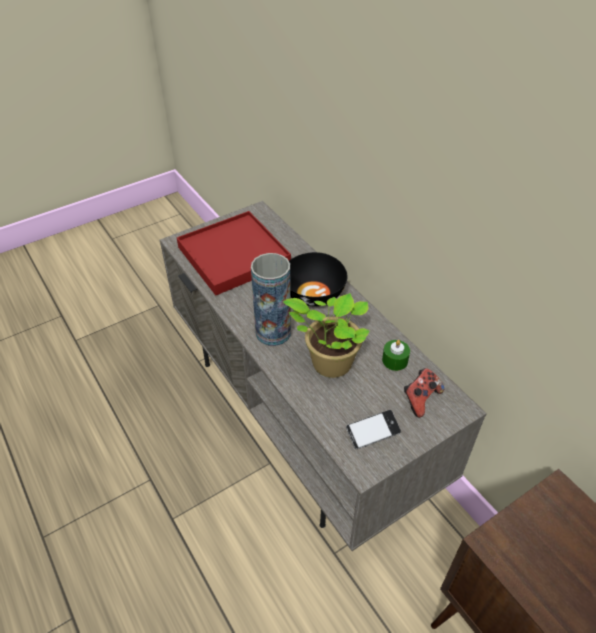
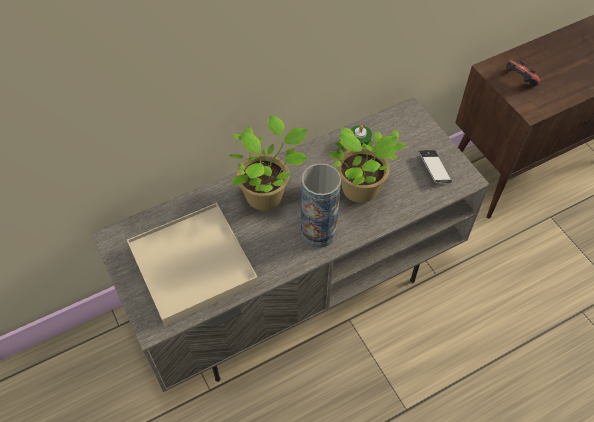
camera: 85 degrees left, 10 degrees up
red tray [177,211,291,295] -> beige tray [127,203,258,326]
black bowl [289,252,347,306] -> potted plant [230,115,308,210]
game controller [404,368,444,418] -> game controller moved to [506,60,540,86]

